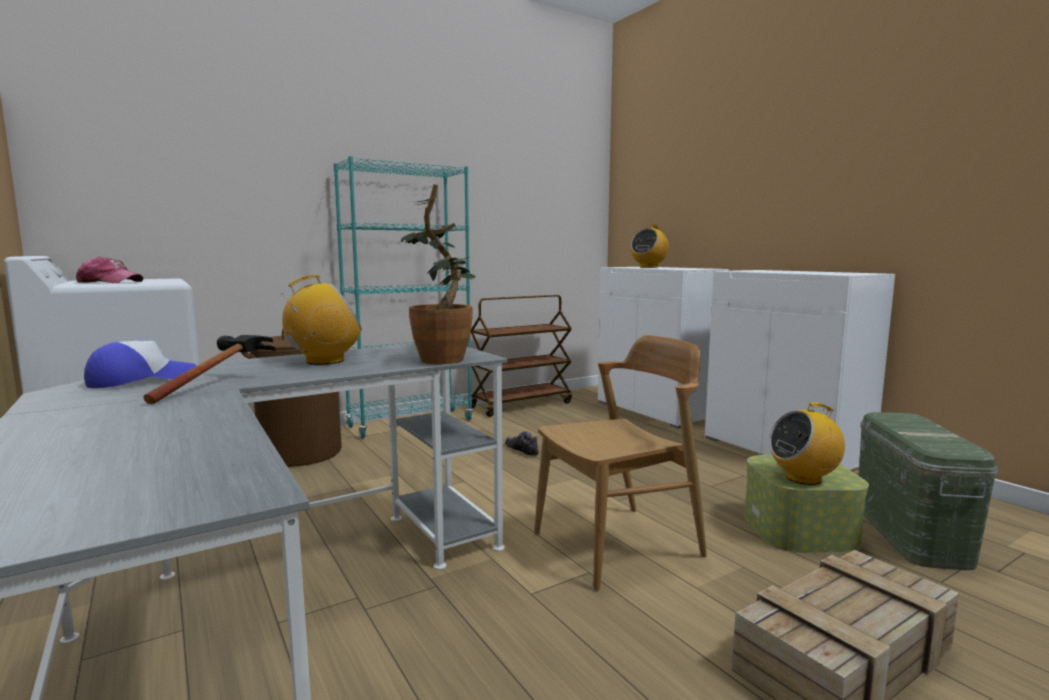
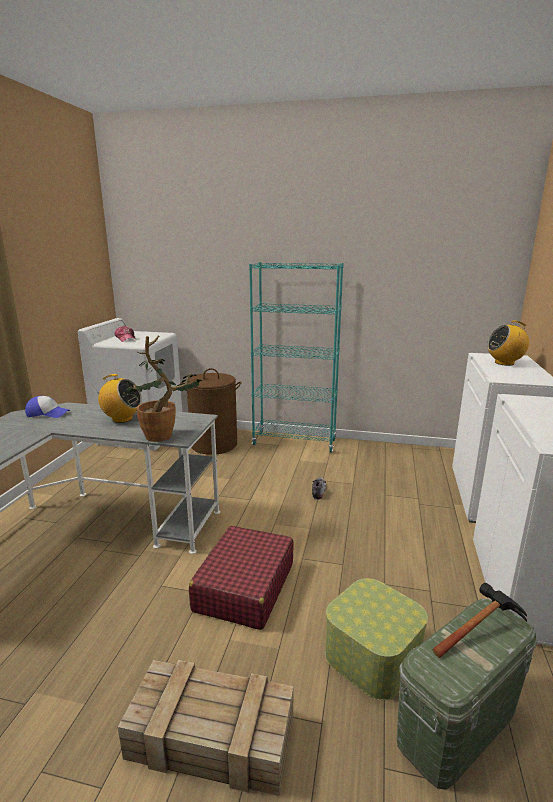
camera: 45 degrees right, 10 degrees up
hammer [143,335,276,404] -> hammer moved to [433,583,527,658]
brown cart [471,295,572,417] -> none
brown chair [534,335,707,591] -> red suitcase [189,525,294,630]
radio [769,402,845,485] -> none

